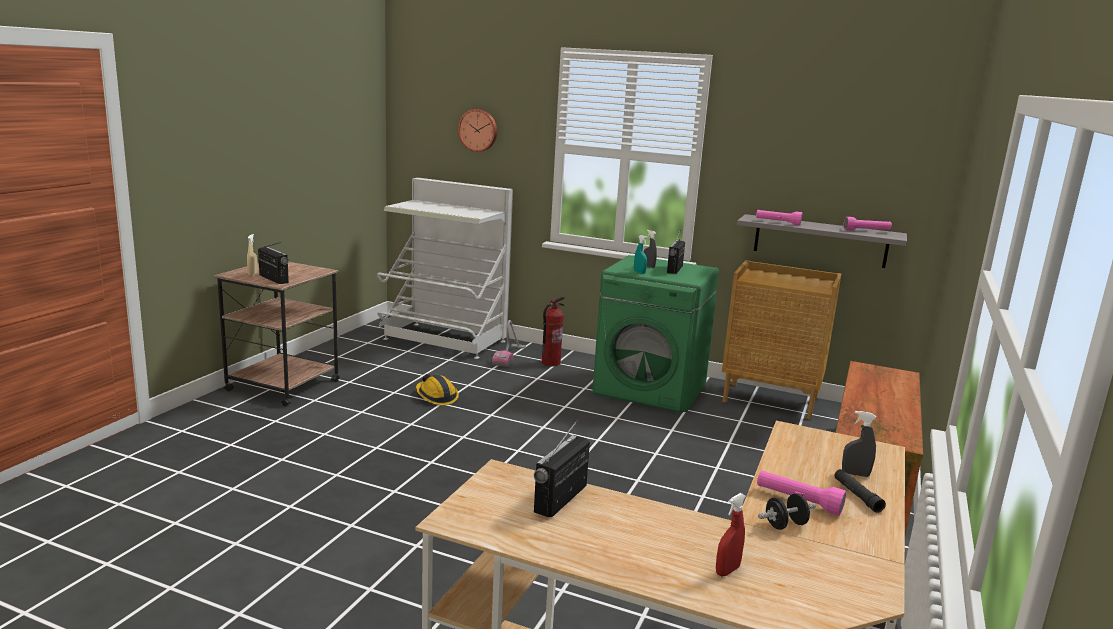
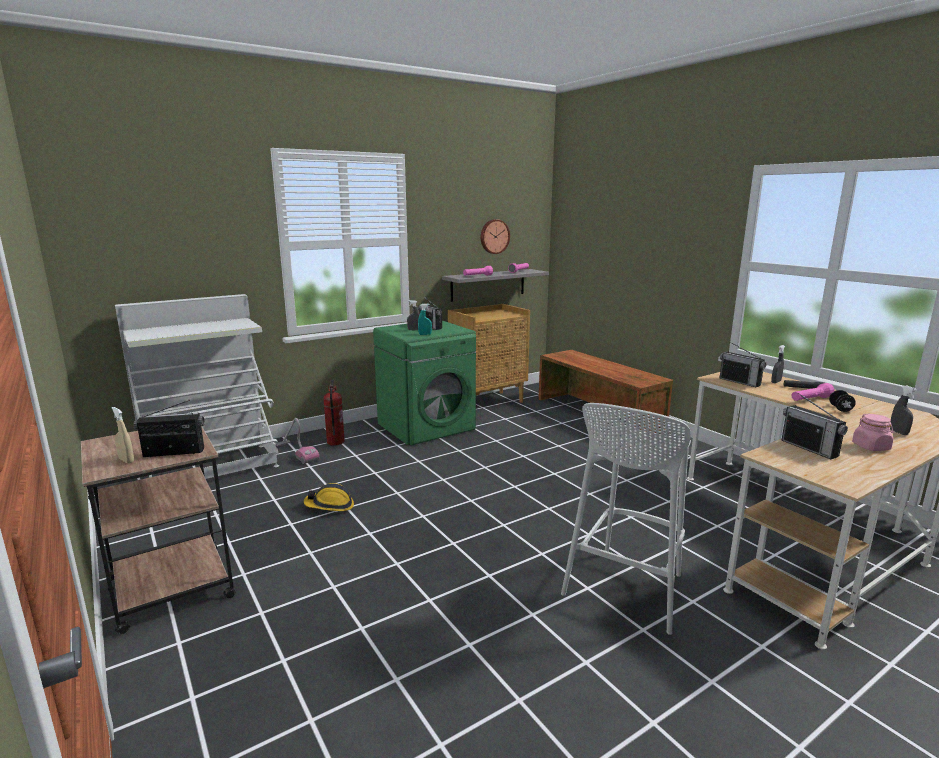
camera: 55 degrees left, 0 degrees up
wall clock [458,109,497,152] -> wall clock moved to [481,219,510,254]
red spray bottle [716,493,746,576] -> grey spray bottle [890,386,917,435]
none -> white stool [561,403,691,635]
none -> radio [719,342,766,387]
none -> pink jar [852,414,893,451]

